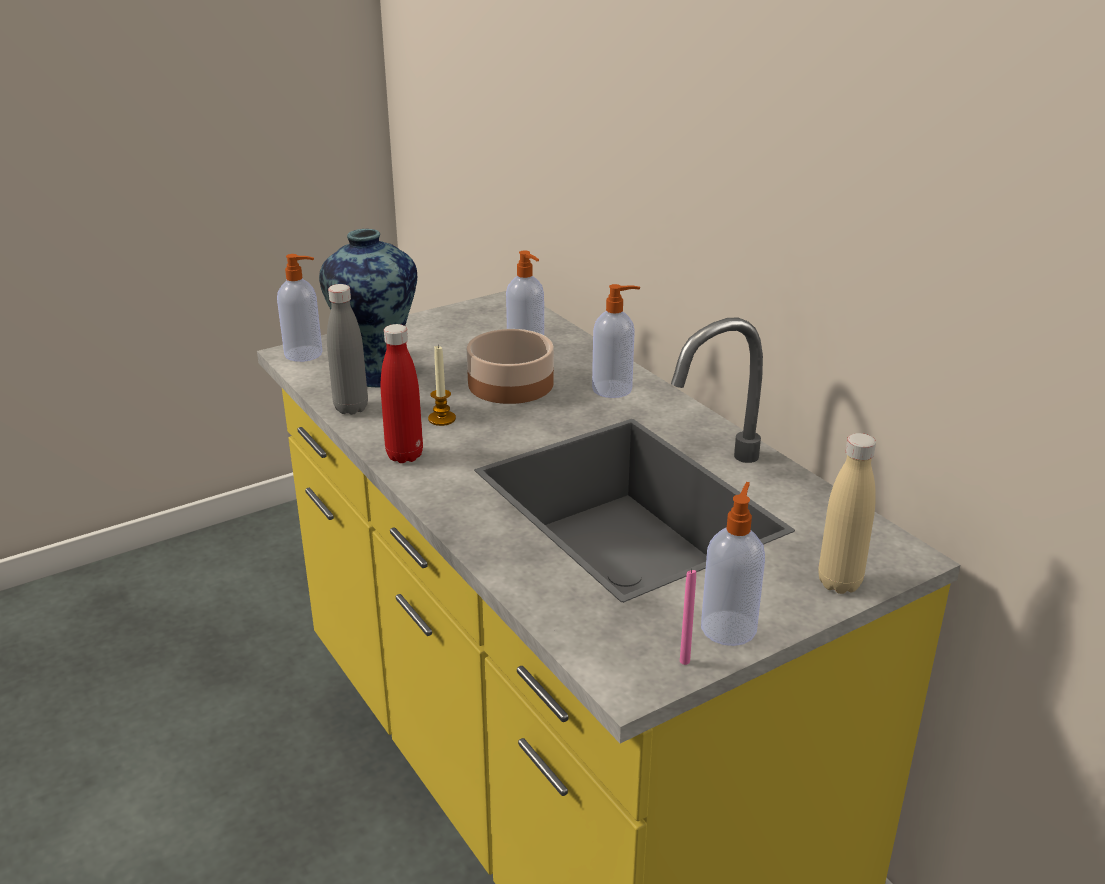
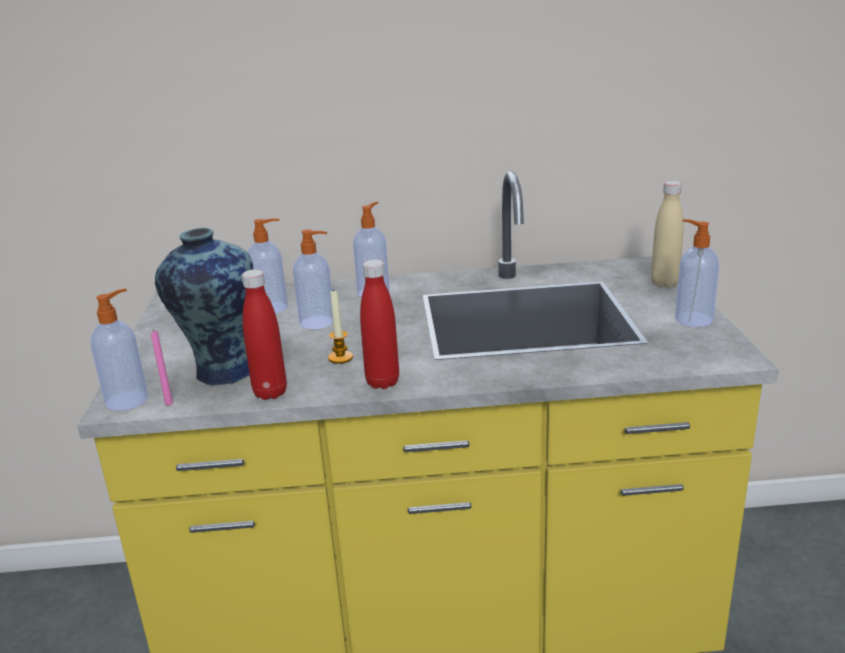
camera: 60 degrees left, 5 degrees down
grey bottle [327,284,368,415] -> red bottle [242,269,287,400]
bowl [466,329,554,404] -> soap dispenser [293,229,333,329]
pink candle [680,569,696,665] -> pink candle moved to [151,329,173,405]

